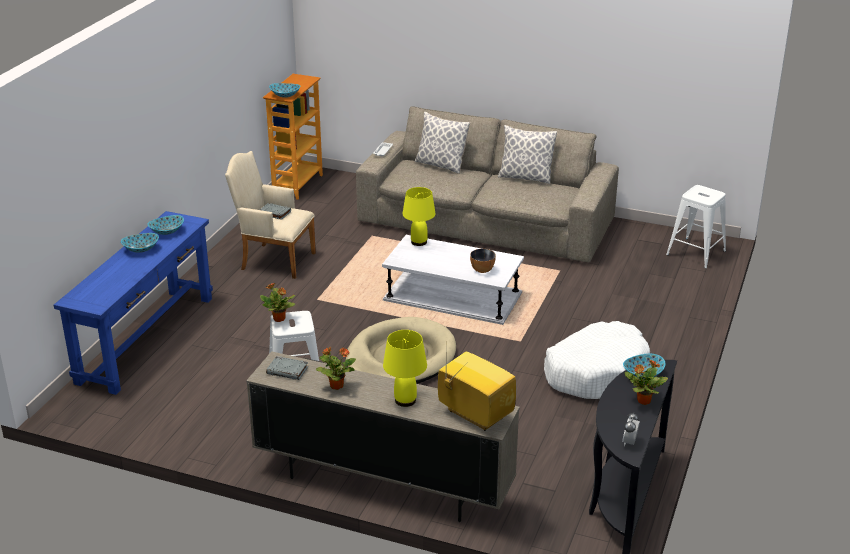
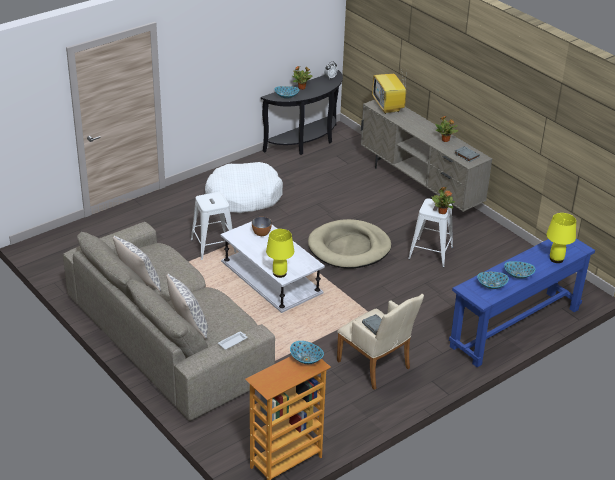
camera: 150 degrees left, 5 degrees up
yellow table lamp [383,330,427,407] -> yellow table lamp moved to [546,213,576,263]
white stool [666,185,726,269] -> white stool moved to [191,192,237,260]

